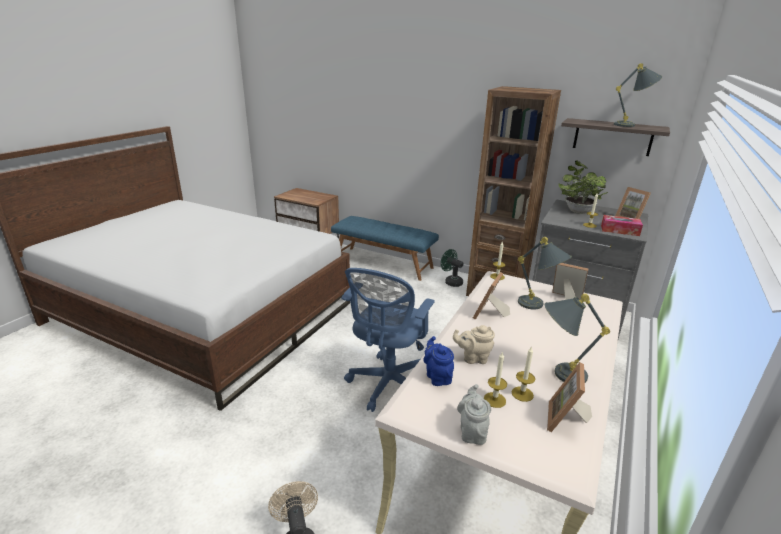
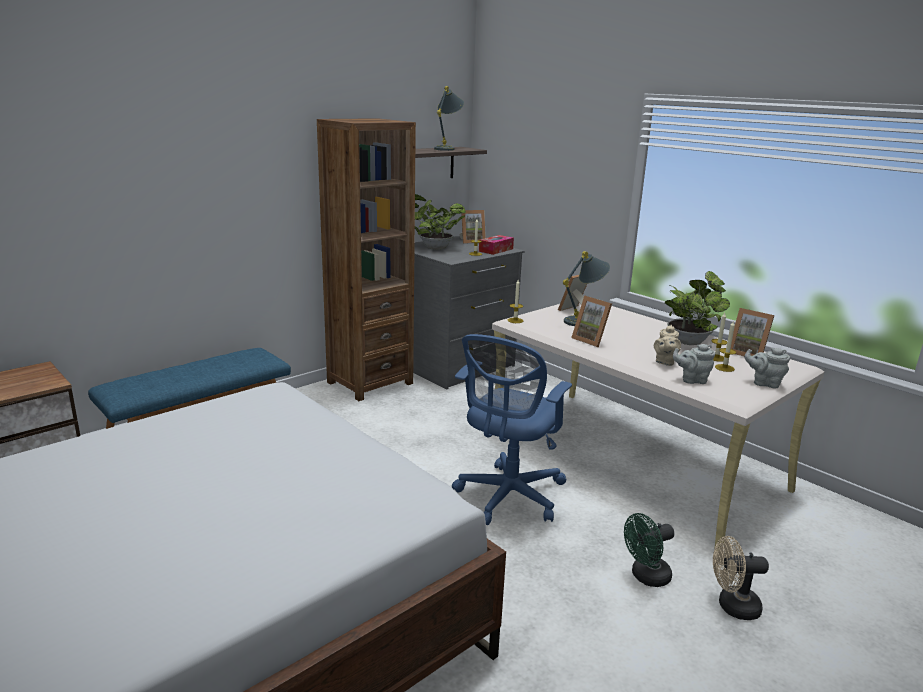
camera: 70 degrees left, 5 degrees down
blue office chair [341,268,435,412] -> blue office chair turned 75 degrees clockwise [452,334,572,525]
blue teapot [423,336,454,386] -> grey teapot [673,344,715,384]
green fan [441,249,463,287] -> green fan moved to [624,513,674,587]
grey table lamp [545,294,610,383] -> potted plant [665,271,730,345]

